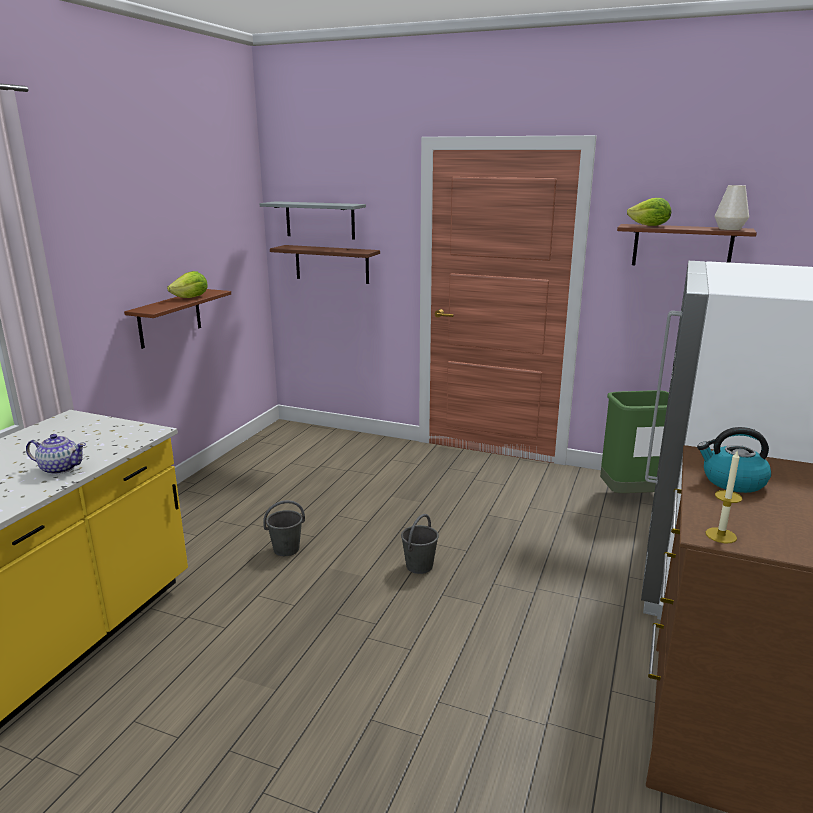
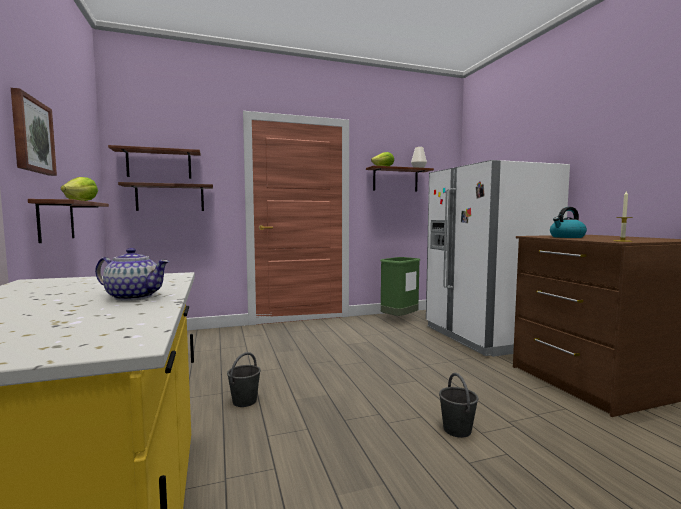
camera: 40 degrees left, 15 degrees down
teapot [26,434,86,475] -> teapot turned 45 degrees clockwise [95,248,170,301]
grey shelf [260,201,366,240] -> brown shelf [108,145,201,179]
grey bucket [401,514,439,574] -> grey bucket moved to [439,373,478,438]
none -> picture [11,88,57,176]

